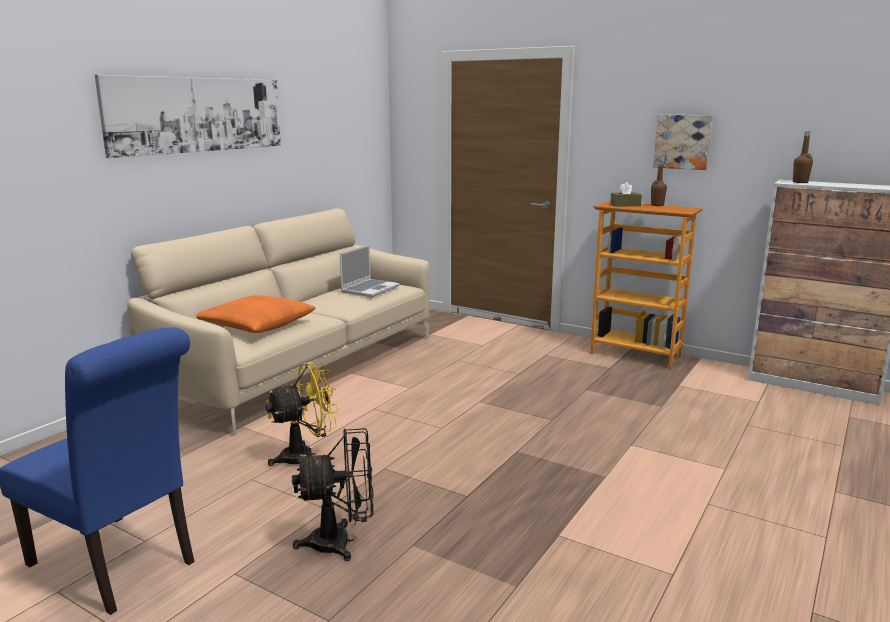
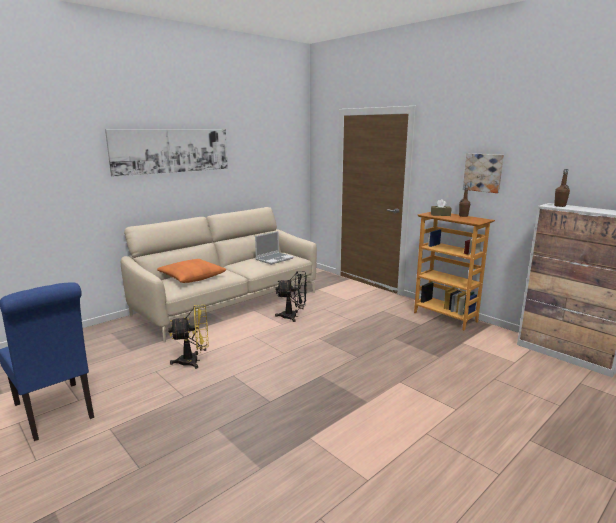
camera: 15 degrees right, 0 degrees up
black fan [292,428,374,561] -> black fan moved to [275,271,307,322]

